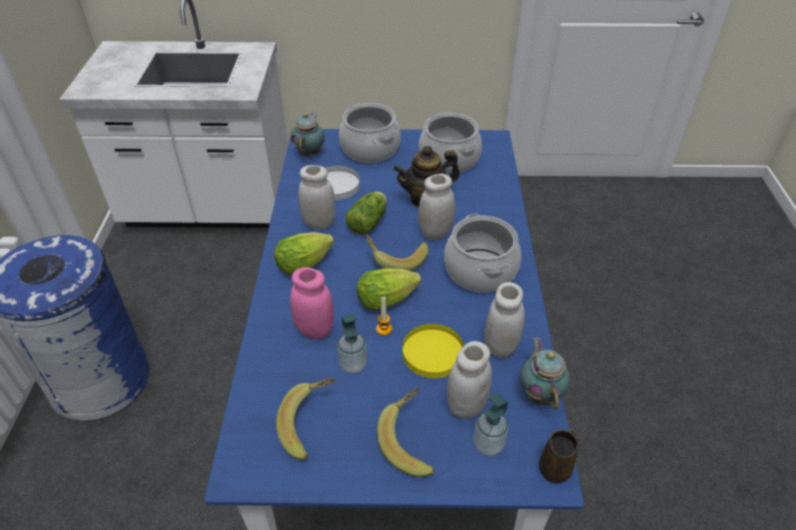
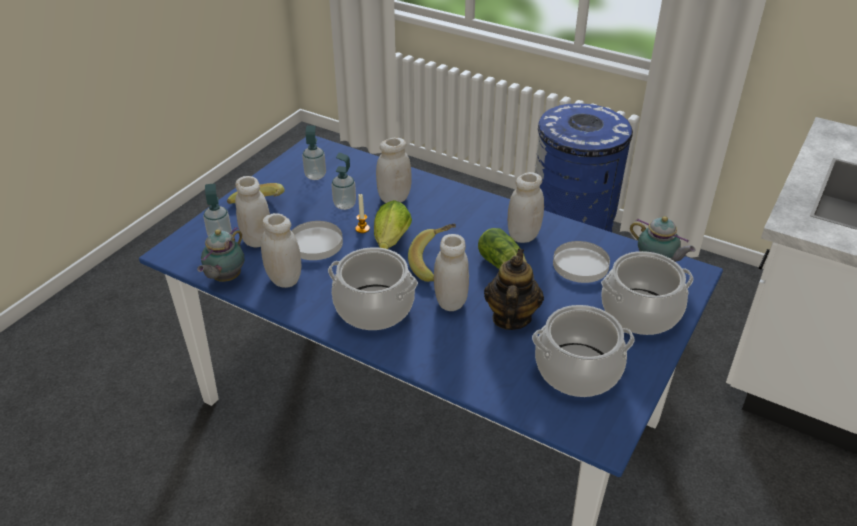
camera: 120 degrees right, 5 degrees down
lettuce [274,232,334,274] -> none
banana [276,378,335,460] -> soap dispenser [302,125,326,180]
pink jar [290,267,334,339] -> white jar [376,138,412,203]
yellow plate [402,324,464,378] -> white plate [292,221,343,260]
teapot [520,337,570,410] -> teapot turned 90 degrees clockwise [197,227,244,282]
brown mug [539,430,578,483] -> none

